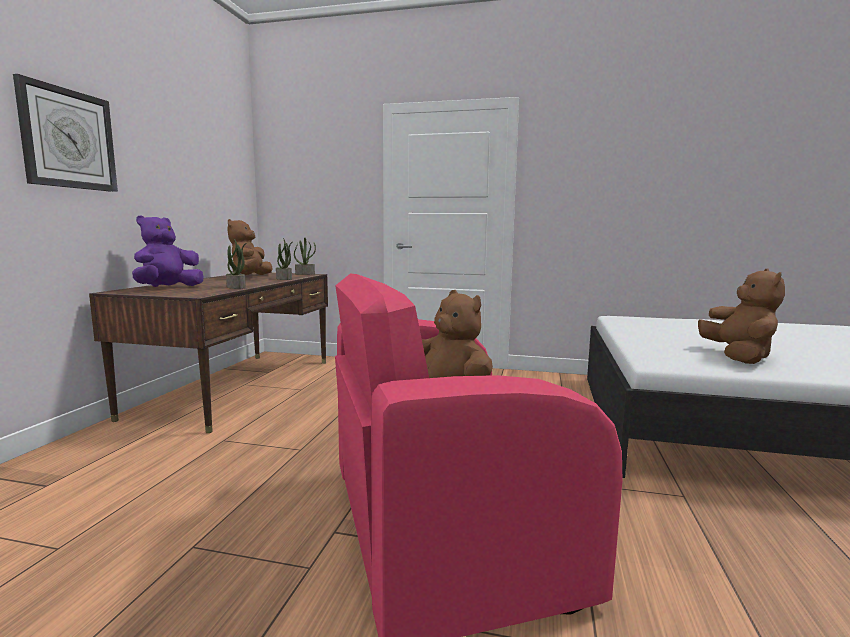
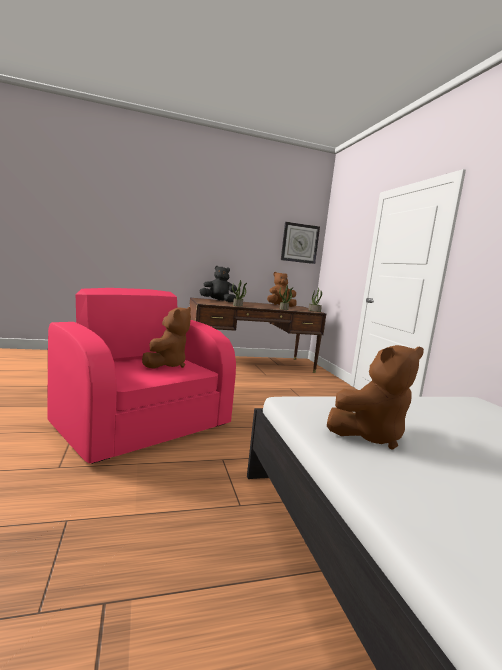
camera: 60 degrees right, 0 degrees up
wall clock [13,74,118,192] -> wall clock moved to [281,222,320,264]
purple plush toy [132,215,203,287] -> black plush toy [199,266,237,302]

